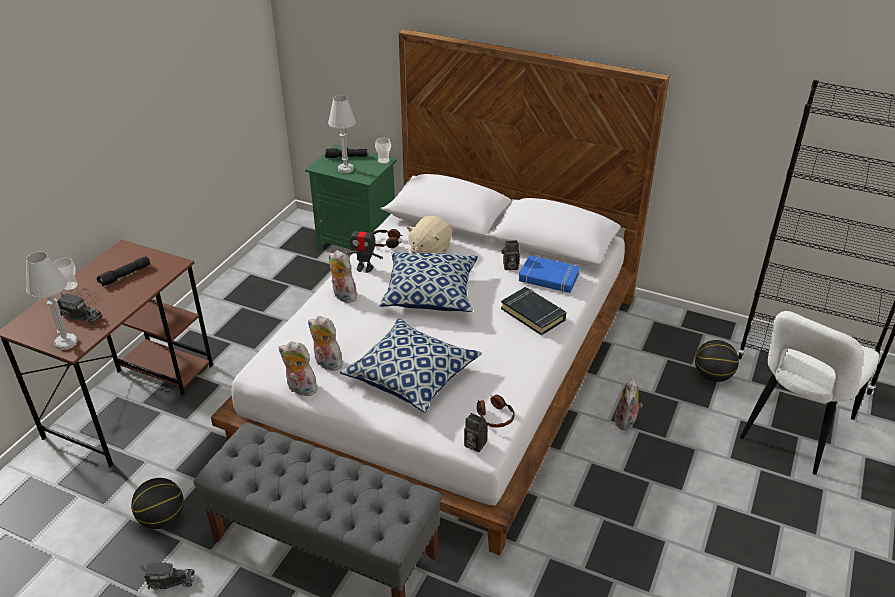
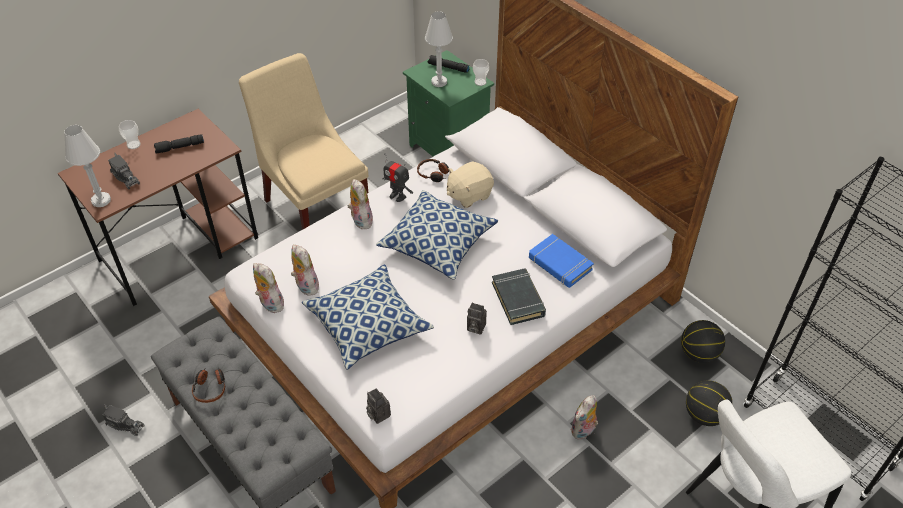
camera: 25 degrees right, 10 degrees up
basketball [131,478,184,529] -> basketball moved to [681,320,725,363]
headphones [477,395,515,428] -> headphones moved to [192,368,225,403]
camera [501,240,520,270] -> camera moved to [467,303,487,335]
none -> beige chair [239,53,368,230]

